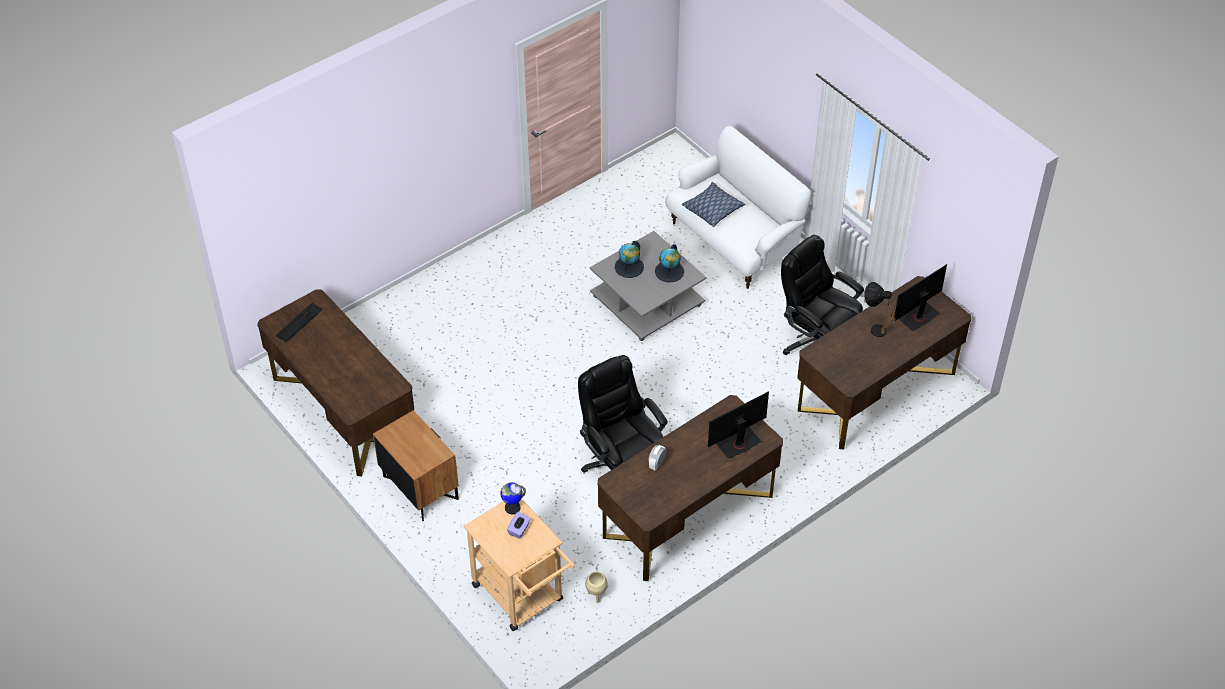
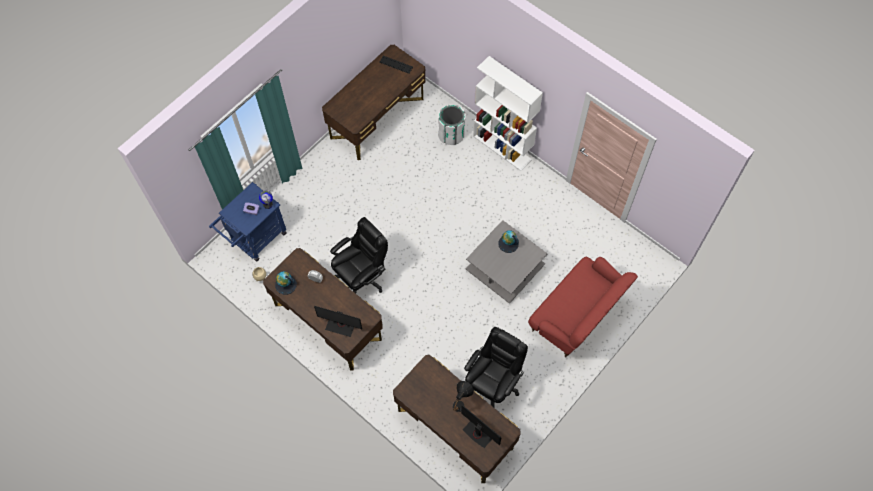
camera: 80 degrees right, 15 degrees up
brown nightstand [373,410,459,521] -> none
beige cart [463,499,575,631] -> blue cart [209,182,287,261]
globe [655,244,684,283] -> globe moved to [275,271,297,295]
white sofa [665,126,812,289] -> red sofa [528,256,638,357]
pillow [681,182,745,227] -> none
monitor [708,391,769,459] -> monitor turned 150 degrees clockwise [314,306,362,337]
none -> white trash can [438,105,466,145]
none -> white bookcase [473,56,543,171]

